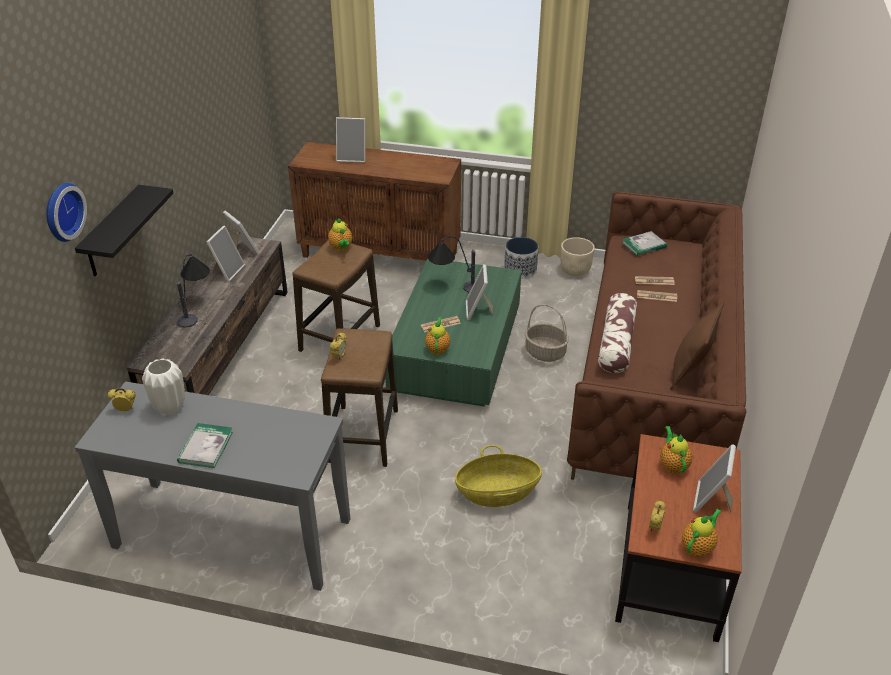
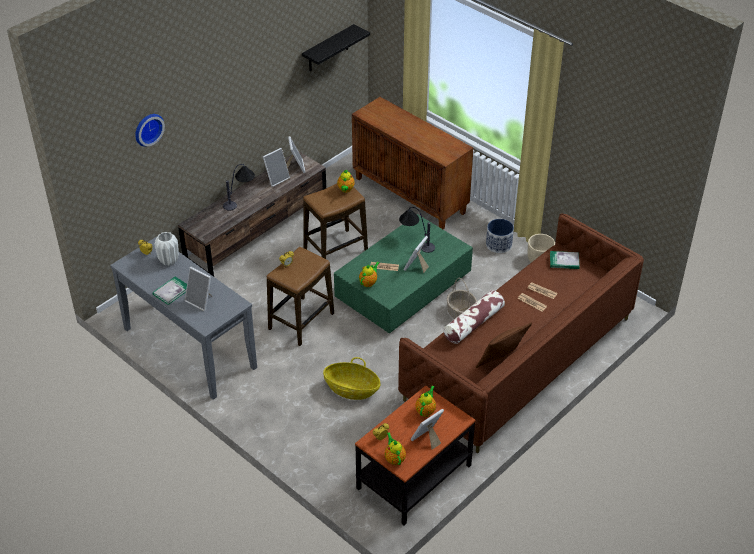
camera: 30 degrees right, 5 degrees up
black shelf [75,185,174,276] -> black shelf moved to [302,24,370,71]
picture frame [336,117,365,163] -> picture frame moved to [185,267,213,311]
teapot [682,509,722,557] -> teapot turned 90 degrees counterclockwise [384,432,406,465]

